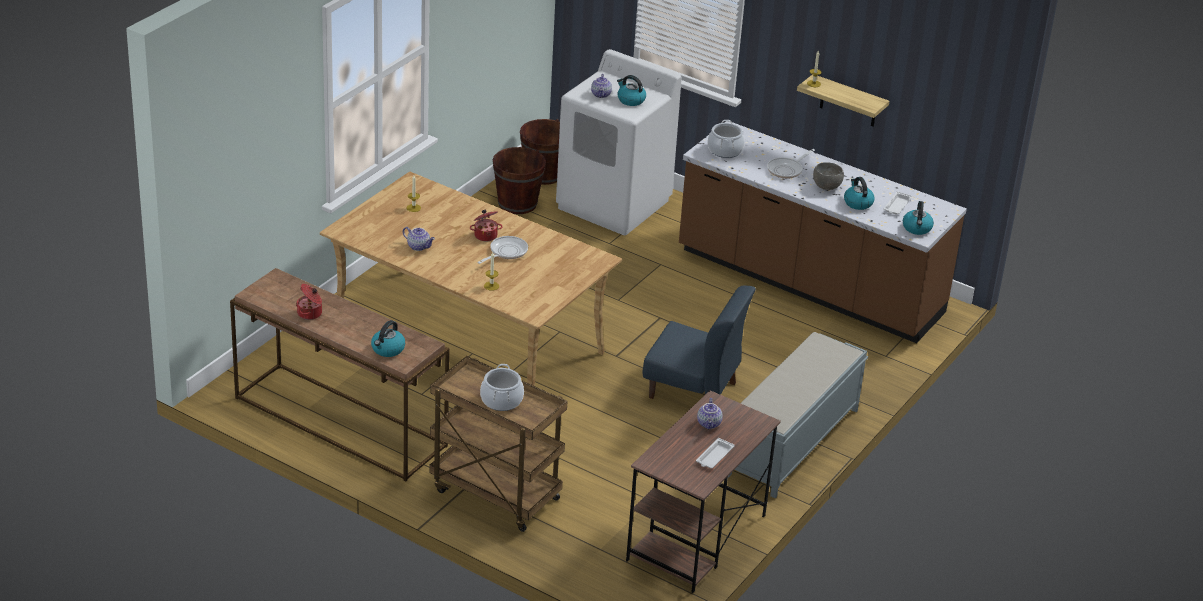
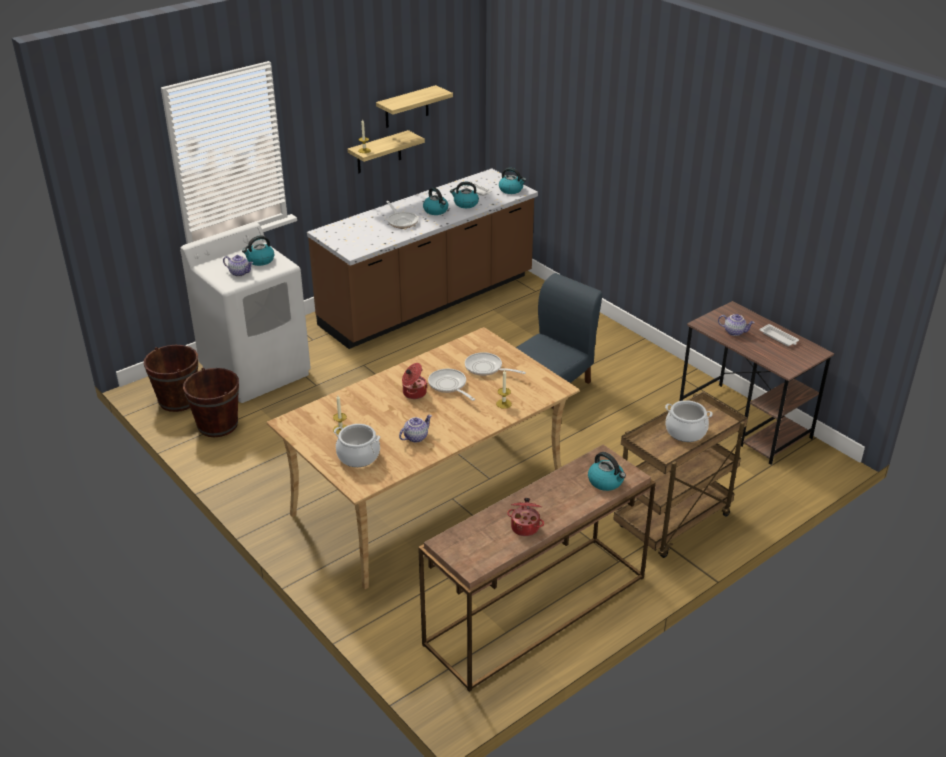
camera: 70 degrees left, 0 degrees up
cooking pot [707,120,745,158] -> cooking pot moved to [334,424,380,467]
grey bench [728,332,868,499] -> none
grey bowl [813,162,844,190] -> kettle [423,188,448,215]
none -> shelf [376,85,453,128]
none -> frying pan [465,352,526,376]

